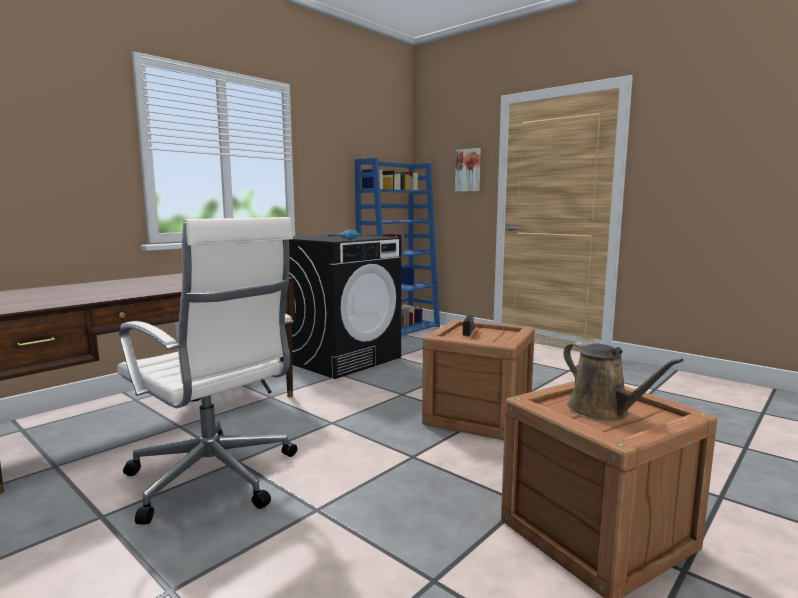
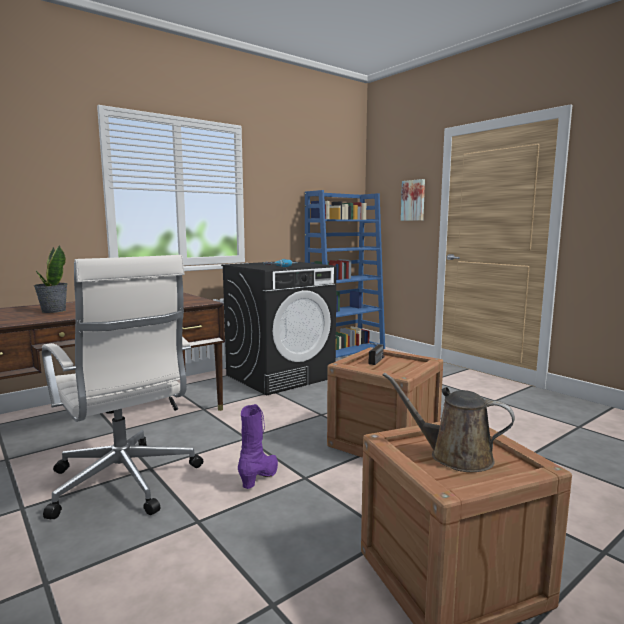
camera: 10 degrees right, 0 degrees up
brown watering can [563,342,684,421] -> brown watering can turned 135 degrees clockwise [383,373,515,472]
none -> potted plant [34,245,68,313]
none -> purple boot [238,404,278,489]

